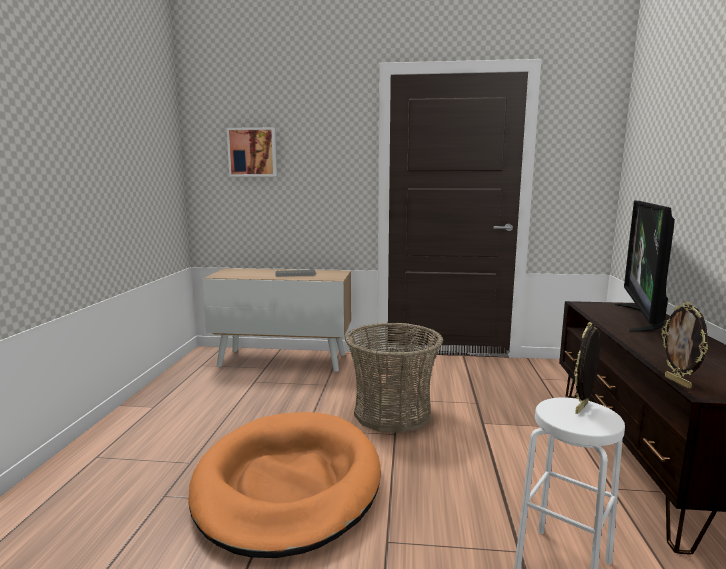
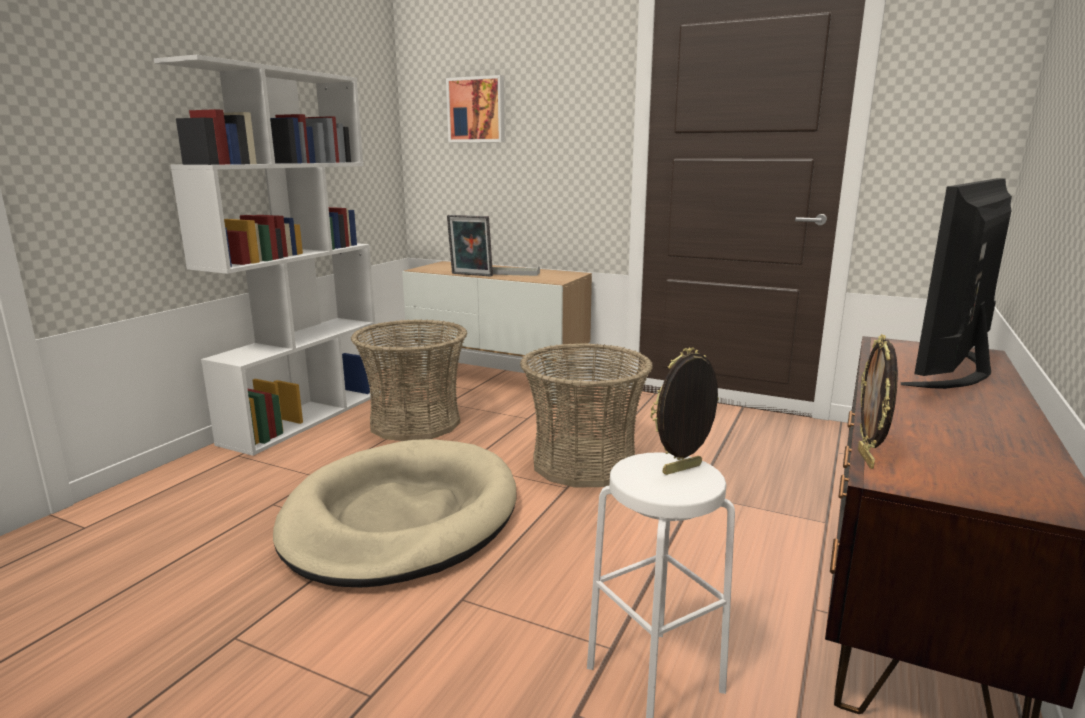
camera: 20 degrees right, 5 degrees up
orange dog bed [188,412,381,558] -> beige dog bed [273,439,517,587]
none -> white bookcase [154,55,380,456]
none -> basket [351,319,467,441]
none -> picture frame [447,215,493,276]

